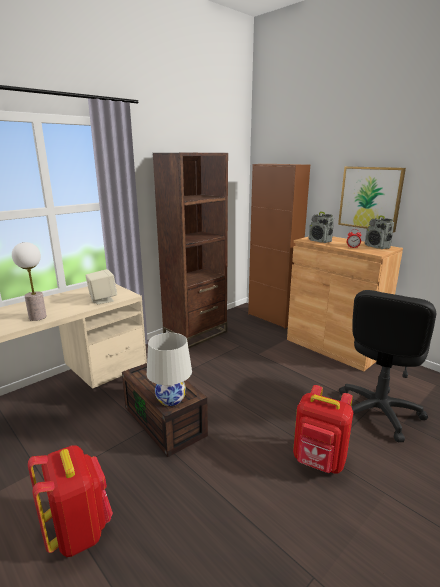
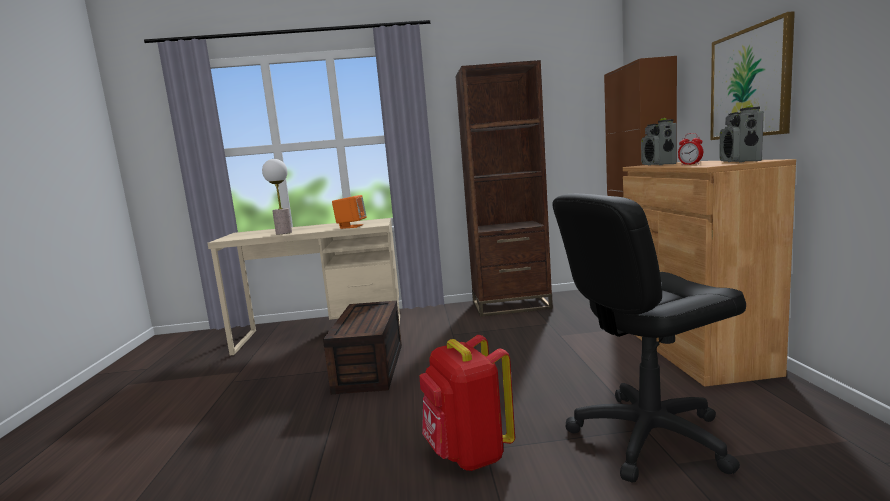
camera: 40 degrees right, 10 degrees down
red backpack [28,445,113,557] -> none
beige speaker [85,269,117,304] -> orange speaker [332,195,366,229]
white table lamp [147,333,192,406] -> none

